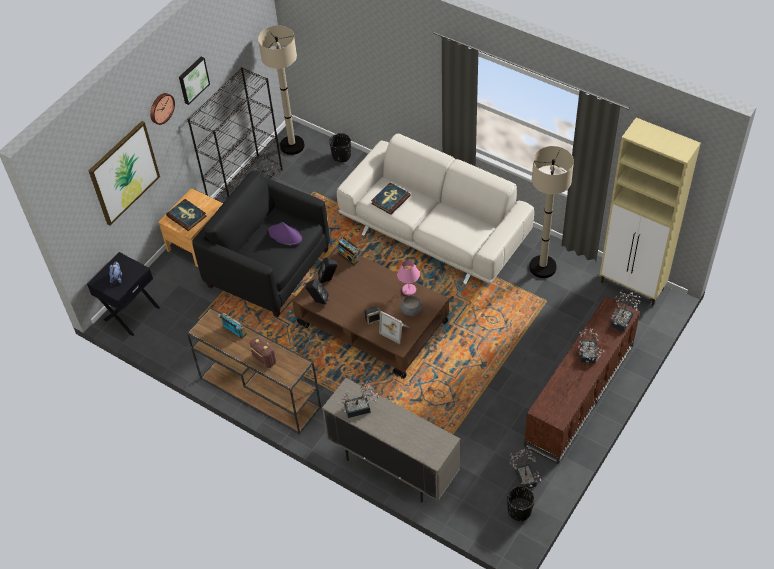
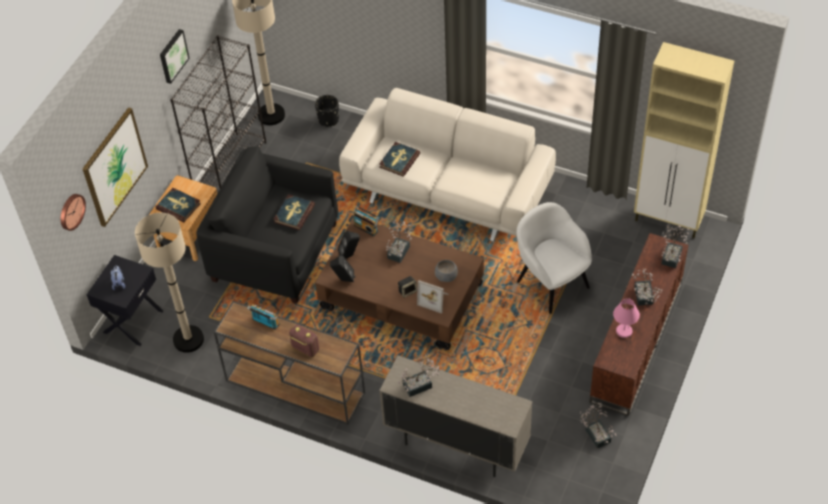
camera: 10 degrees left, 0 degrees up
wall clock [150,93,175,125] -> wall clock moved to [61,194,86,231]
purple hat [269,222,302,246] -> book [273,194,315,230]
pink table lamp [397,260,420,296] -> pink table lamp moved to [613,298,640,338]
black planter [507,486,535,522] -> none
beige floor lamp [529,146,574,278] -> beige floor lamp moved to [135,213,204,353]
none -> potted plant [386,220,414,263]
none -> white armchair [516,202,592,314]

